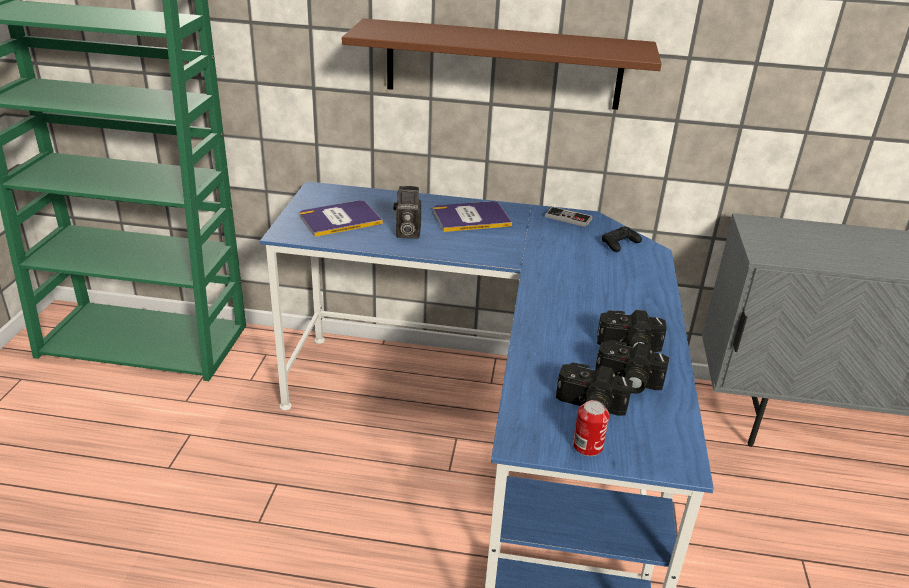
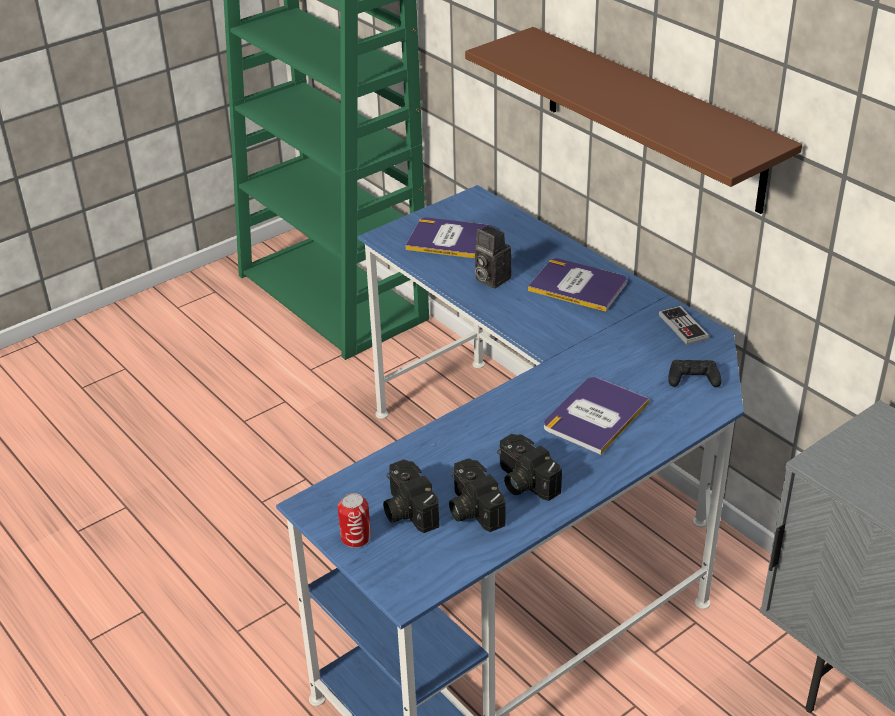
camera: 45 degrees right, 5 degrees up
none -> book [544,377,650,455]

